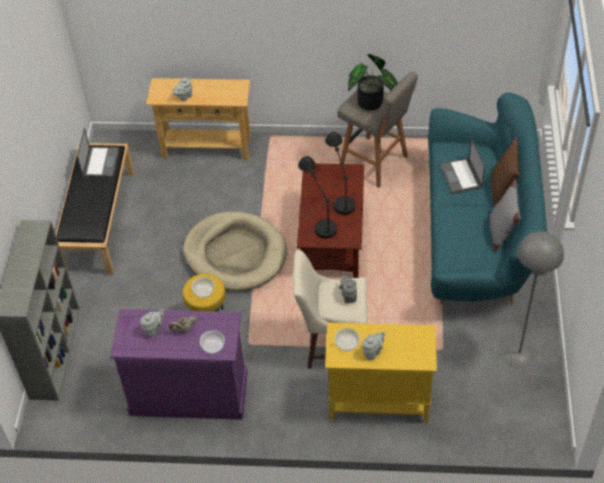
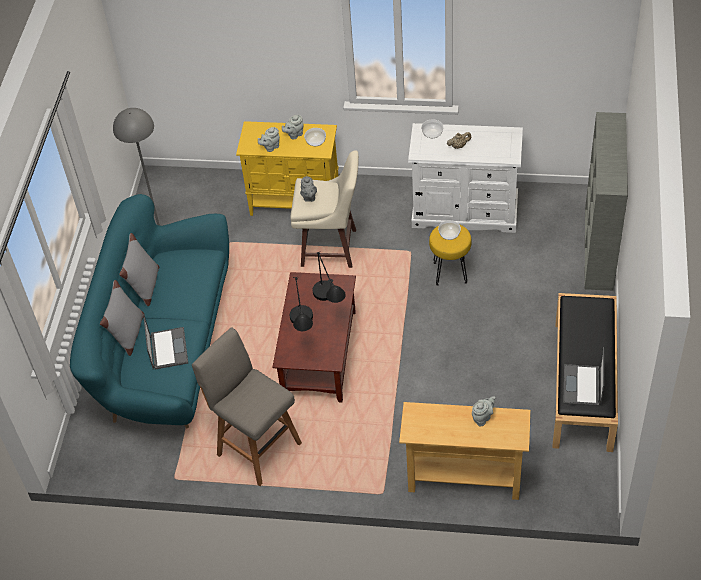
camera: 175 degrees left, 0 degrees up
purple dresser [110,309,248,420] -> white dresser [408,123,523,233]
grey teapot [140,309,165,338] -> grey teapot moved to [258,127,280,152]
beige dog bed [183,212,287,291] -> none
potted plant [348,54,398,110] -> none
brown pillow [491,137,519,207] -> grey pillow [100,280,145,356]

